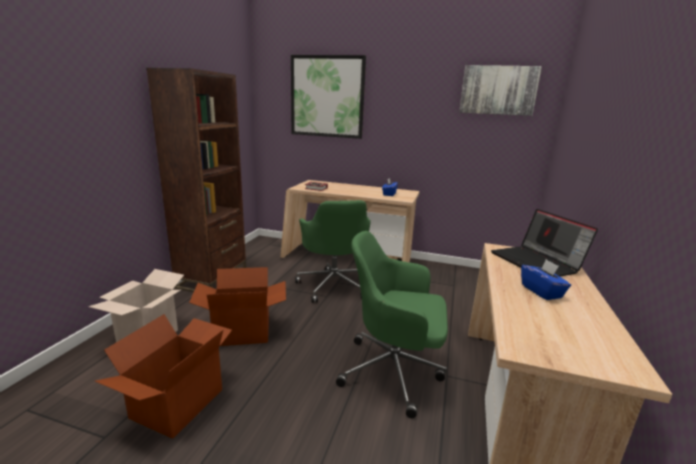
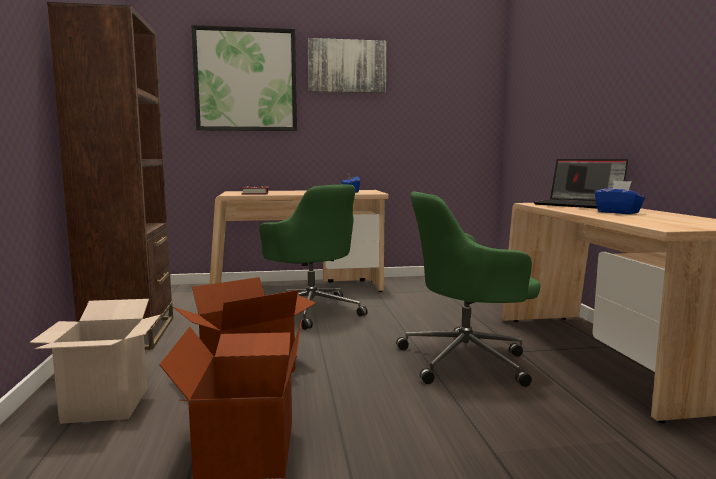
camera: 25 degrees left, 10 degrees down
picture [459,65,542,116] -> picture moved to [308,38,386,93]

